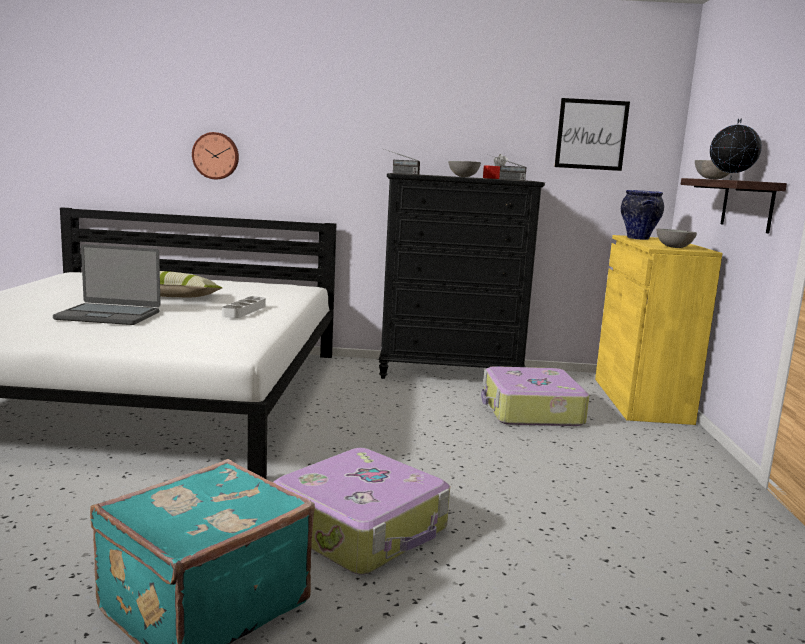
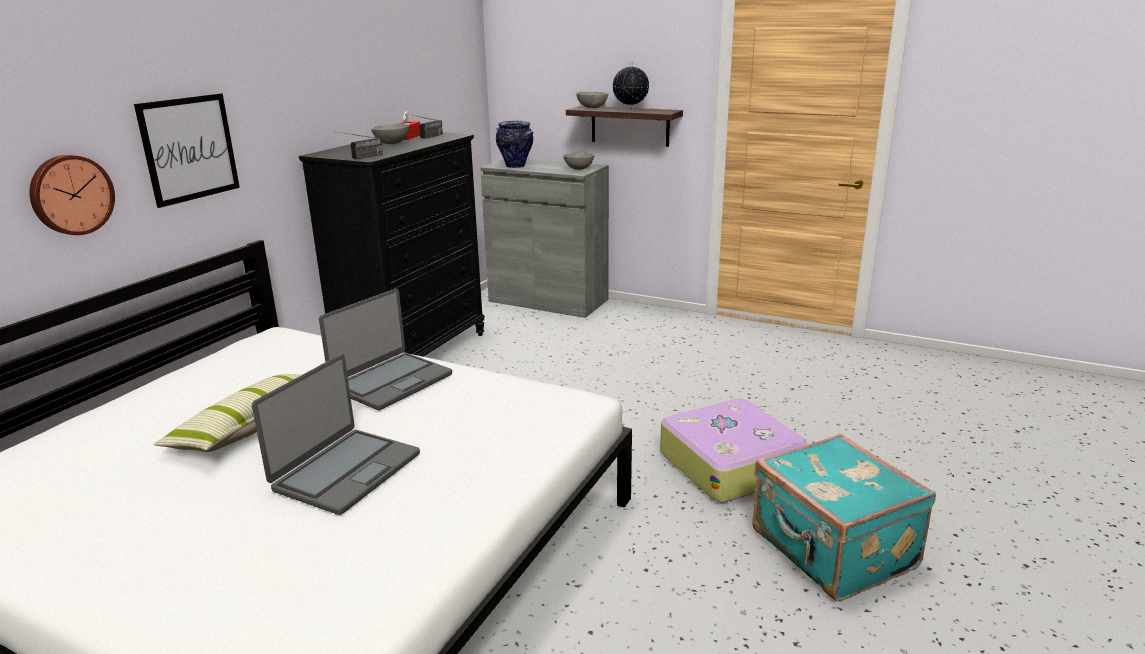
camera: 65 degrees left, 10 degrees up
grey tray [222,296,266,318] -> laptop [319,288,452,410]
suitcase [481,366,589,426] -> none
picture [555,98,630,171] -> picture moved to [134,93,240,208]
yellow cabinet [595,235,723,425] -> grey cabinet [480,159,609,318]

